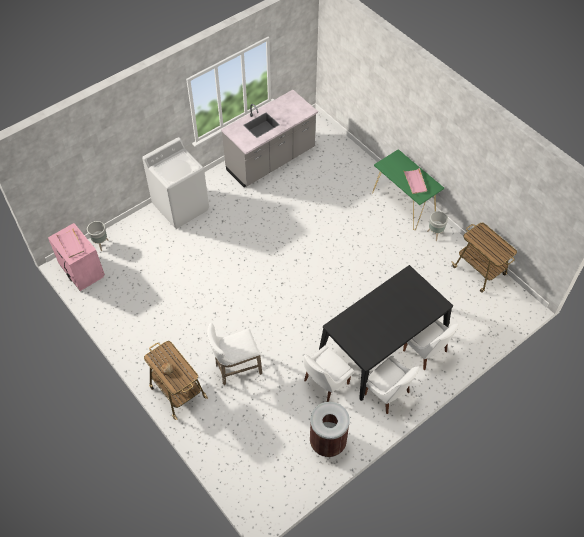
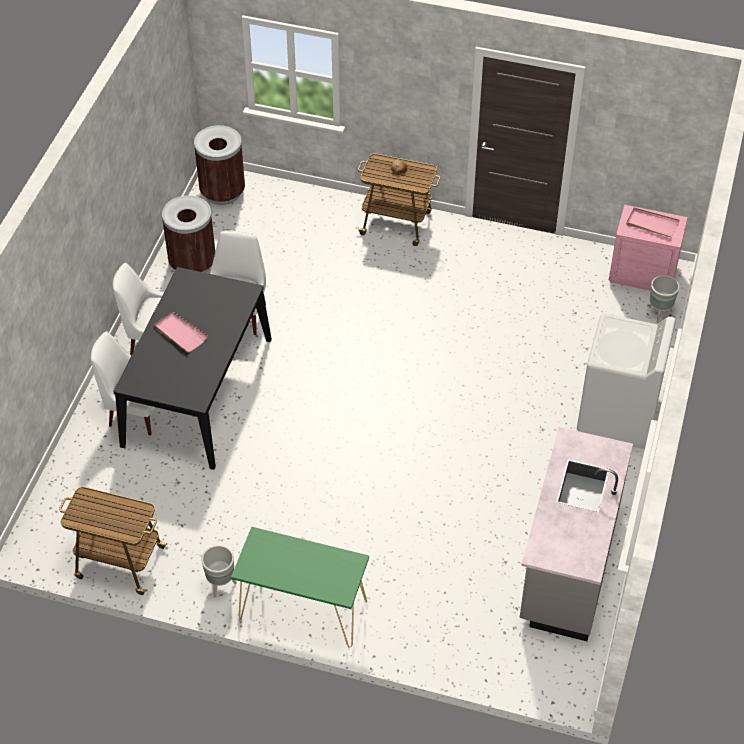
camera: 145 degrees right, 5 degrees down
white stool [207,323,262,385] -> none
pink tray [403,168,427,194] -> pink tray moved to [154,311,208,352]
none -> brown trash can [194,125,245,205]

